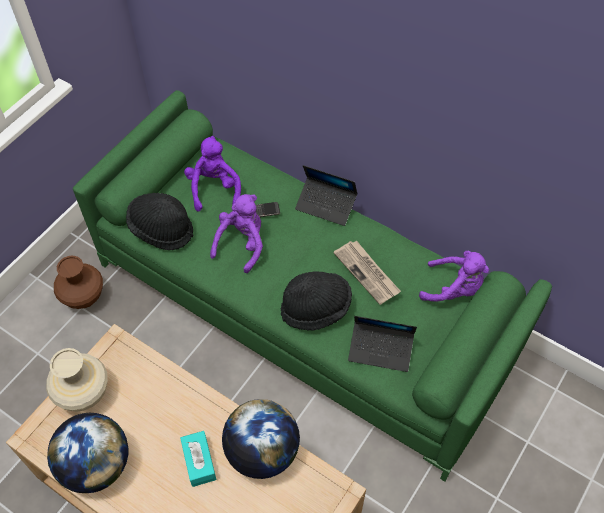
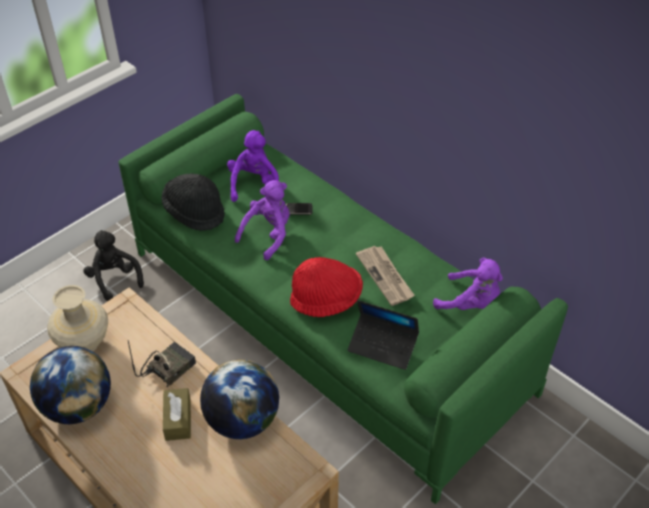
camera: 10 degrees right, 10 degrees down
brown vase [54,256,103,309] -> black plush toy [83,230,144,301]
turquoise tissue box [180,431,216,487] -> brown tissue box [163,388,191,441]
black hat [281,271,352,331] -> red hat [290,257,363,317]
laptop [295,165,358,226] -> none
none -> radio [128,341,196,387]

